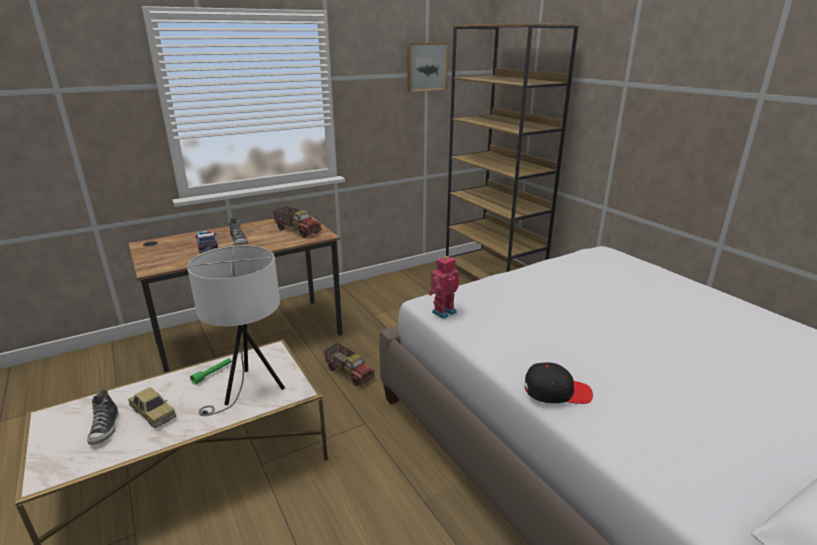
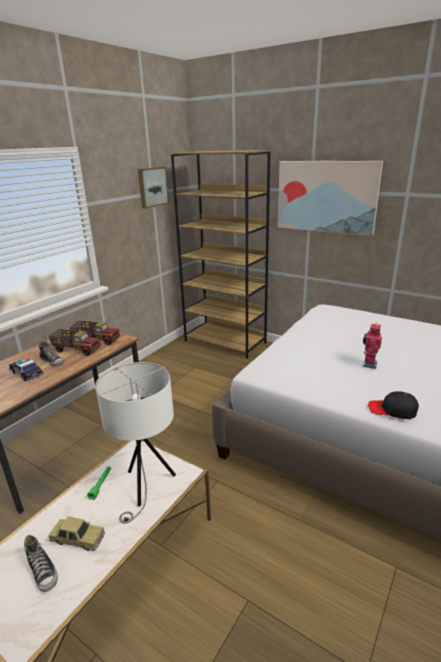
camera: 25 degrees left, 0 degrees up
toy truck [323,343,375,386] -> toy truck moved to [49,329,101,356]
toy robot [428,255,460,319] -> toy robot moved to [363,322,382,369]
black cap [525,362,593,404] -> black cap turned 135 degrees counterclockwise [368,391,419,419]
none -> picture [278,161,383,236]

